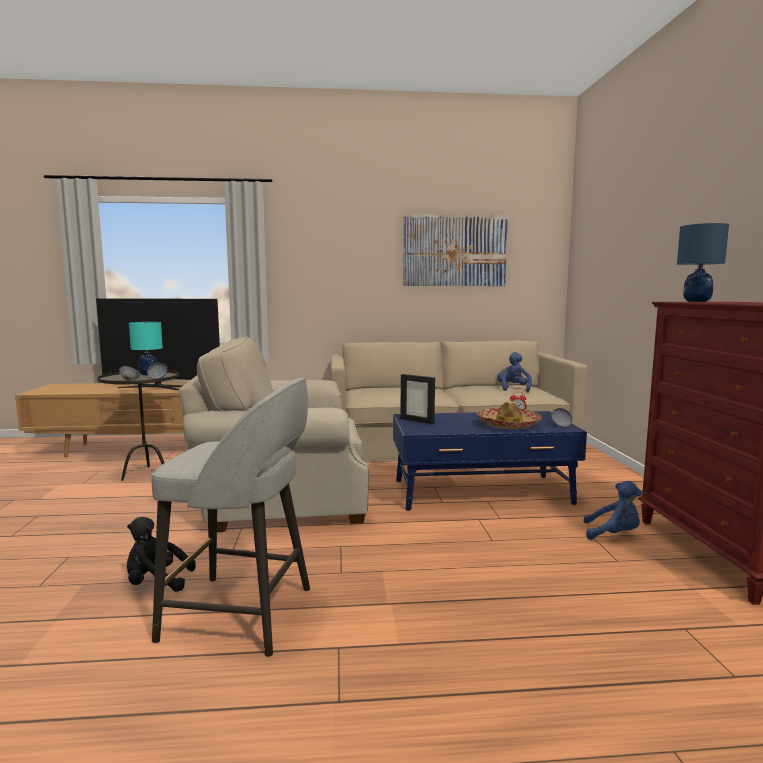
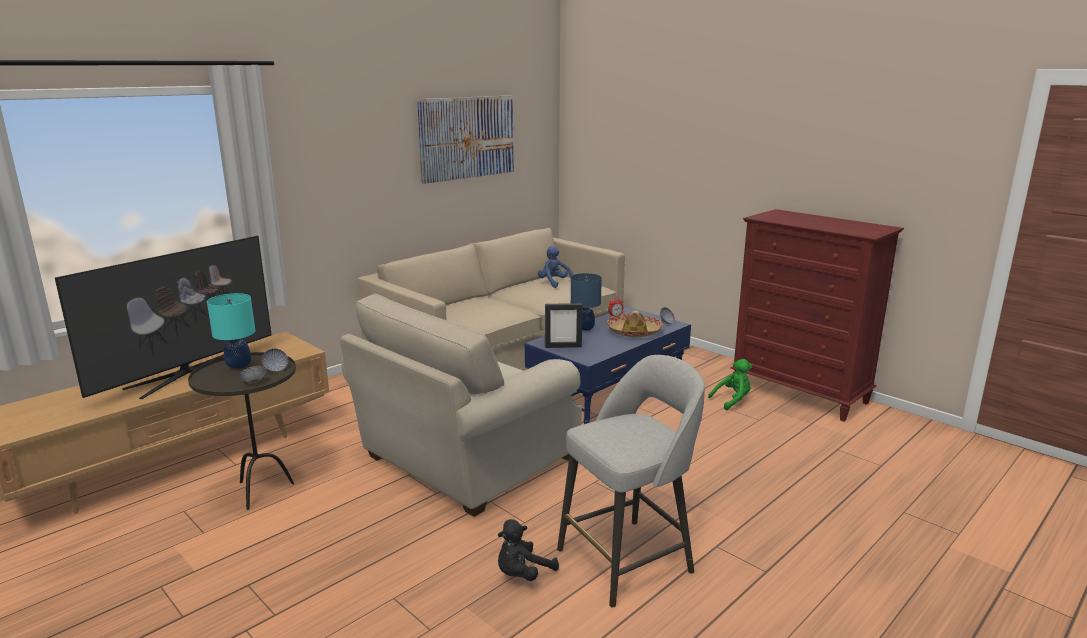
camera: 40 degrees left, 10 degrees up
television [96,298,220,390] -> television turned 150 degrees clockwise [55,236,272,399]
blue plush toy [584,481,642,540] -> green plush toy [708,359,753,410]
blue table lamp [677,223,729,302] -> blue table lamp moved to [571,273,602,330]

